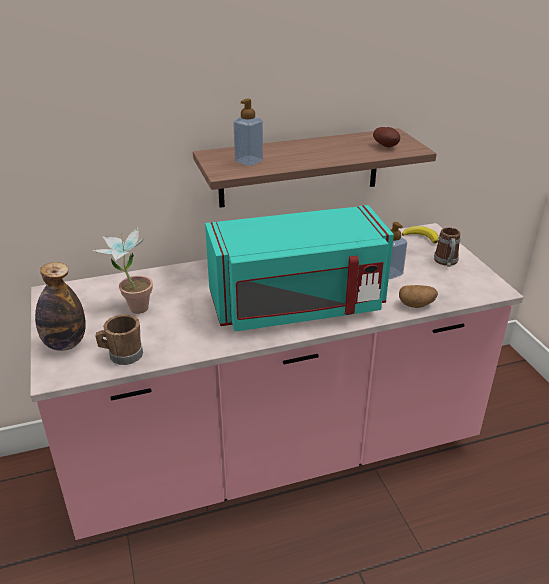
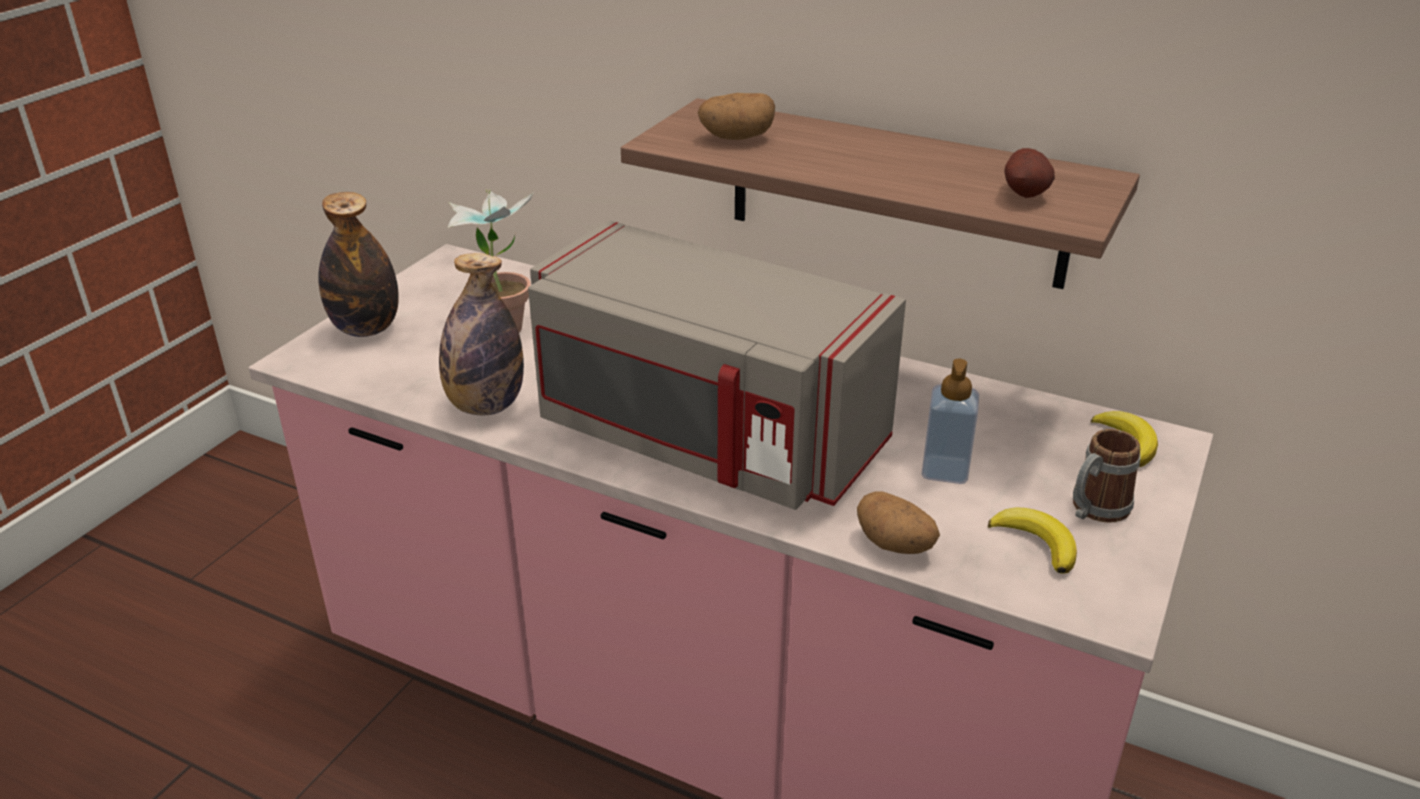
camera: 45 degrees right, 0 degrees up
brown mug [95,314,143,365] -> none
turquoise microwave [205,205,394,332] -> grey microwave [528,220,906,510]
soap dispenser [233,99,263,166] -> potato [698,93,775,140]
none -> bottle [439,253,524,416]
none -> banana [988,508,1077,574]

